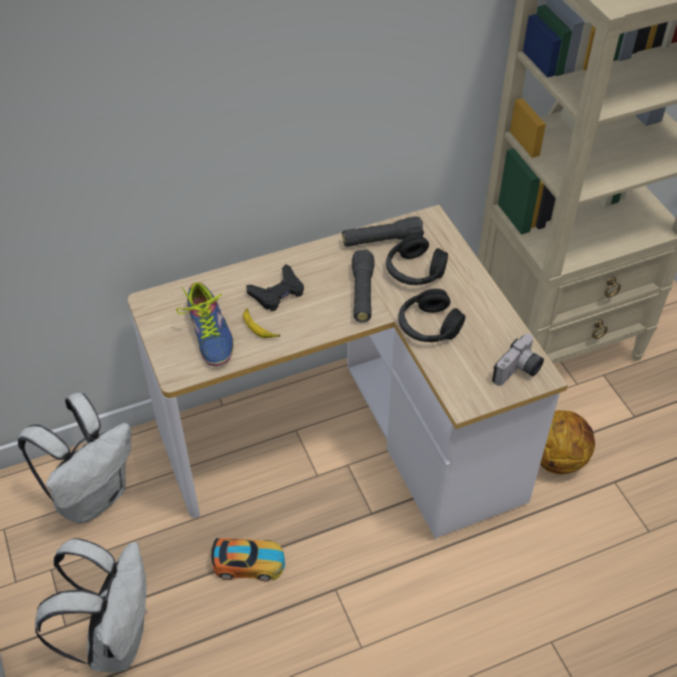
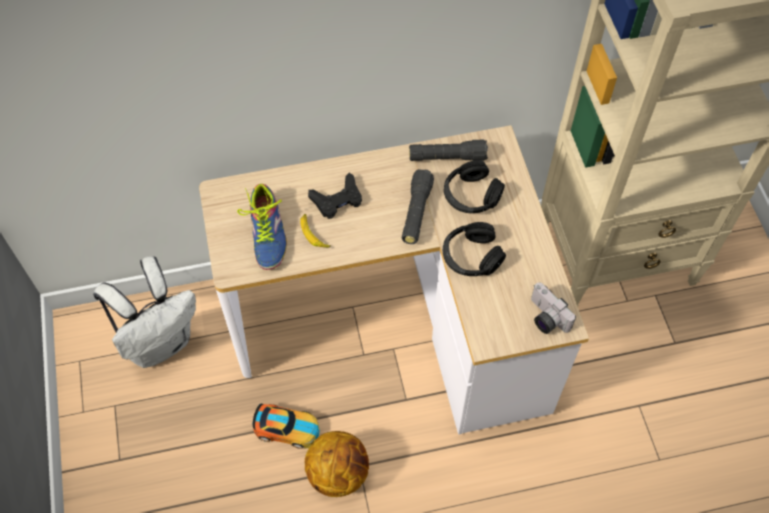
camera: 10 degrees right, 10 degrees up
white backpack [35,538,148,673] -> none
camera [492,334,544,386] -> camera turned 90 degrees clockwise [531,283,576,334]
basketball [540,410,595,474] -> basketball moved to [305,431,369,497]

